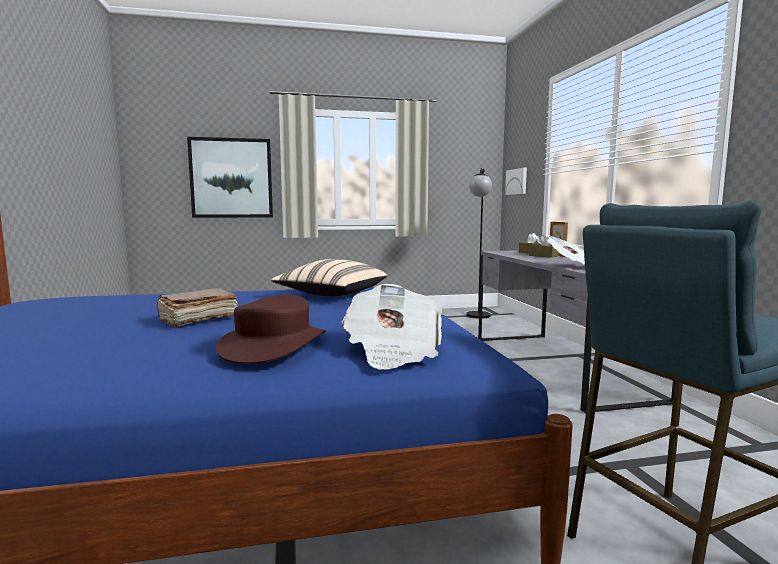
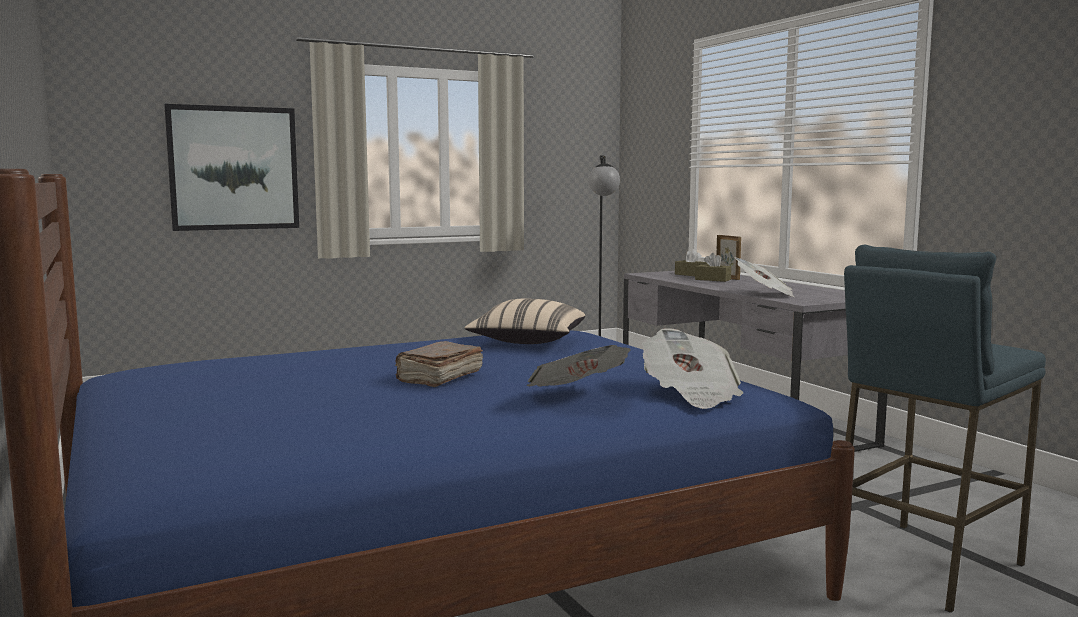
camera: 15 degrees left, 0 degrees up
brown hat [216,295,326,364] -> newspaper [526,345,631,387]
picture [505,168,527,195] -> none

